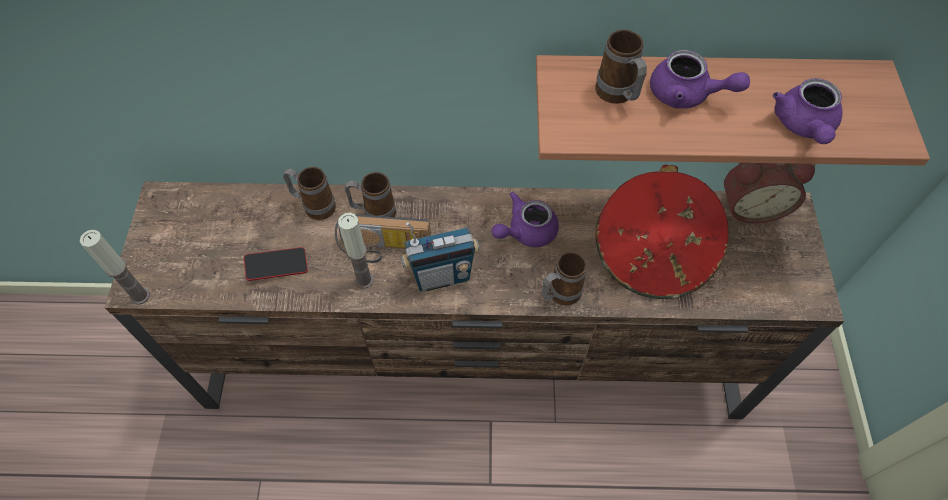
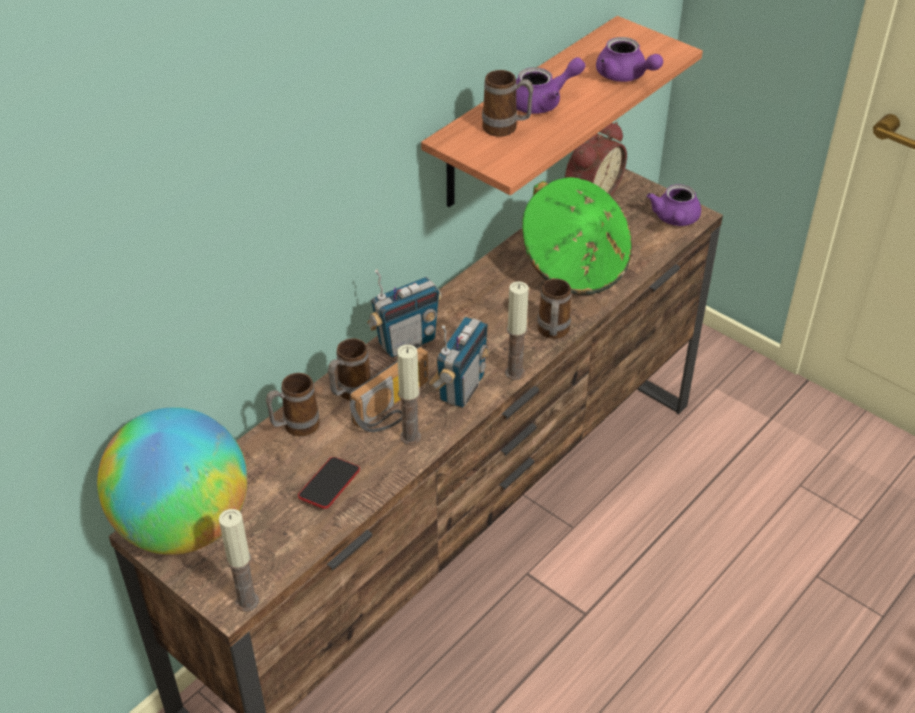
camera: 50 degrees left, 15 degrees down
purple teapot [492,192,559,247] -> purple teapot moved to [647,184,701,226]
red hat [595,165,729,299] -> green hat [522,177,632,295]
none -> globe [97,407,247,555]
none -> radio [367,270,442,357]
none -> candle [505,281,529,380]

